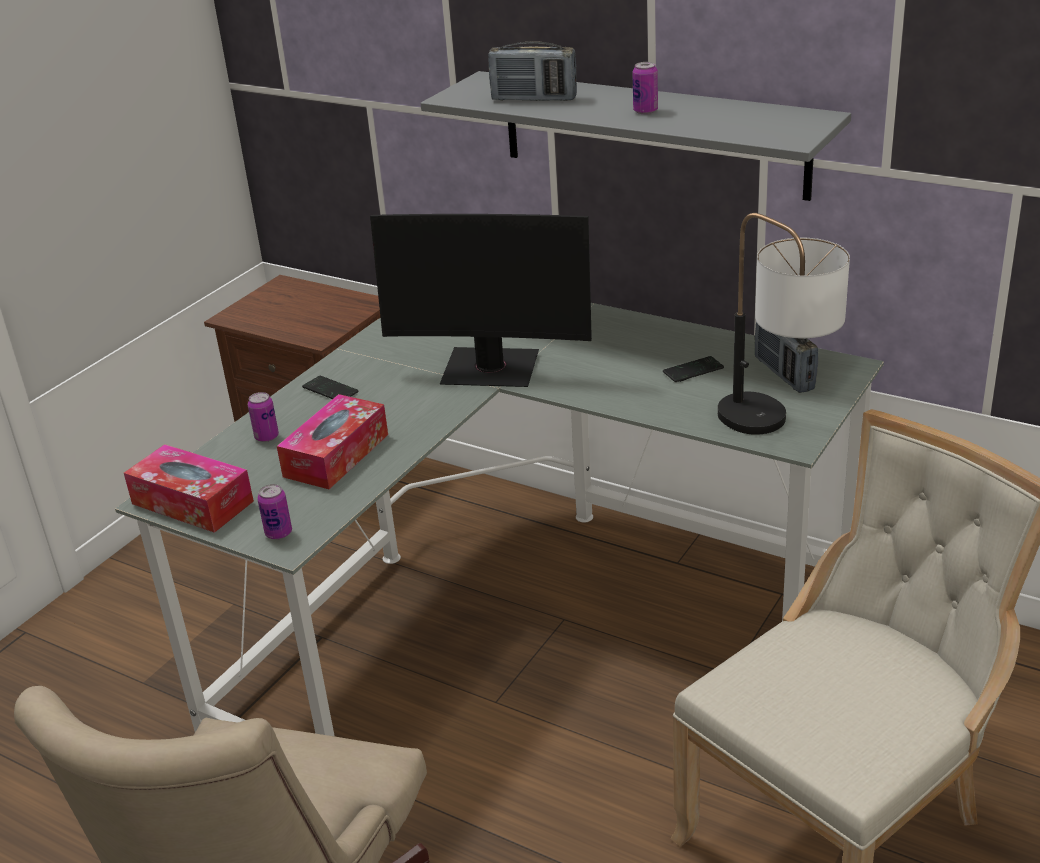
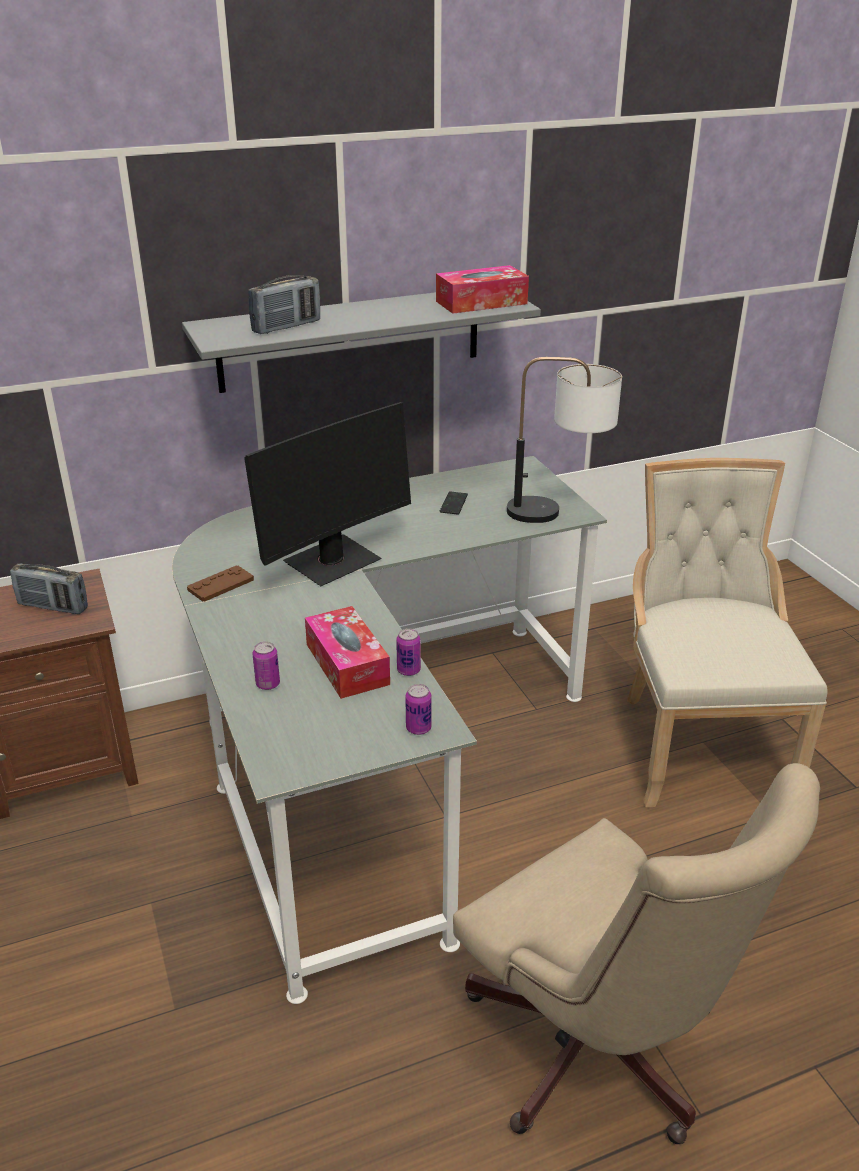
camera: 55 degrees left, 0 degrees up
tissue box [124,444,254,533] -> tissue box moved to [436,265,529,314]
phone [302,375,359,399] -> none
can [632,62,658,114] -> can moved to [396,628,421,676]
radio [755,322,818,393] -> radio moved to [10,563,88,614]
none -> brown game controller [187,566,254,602]

